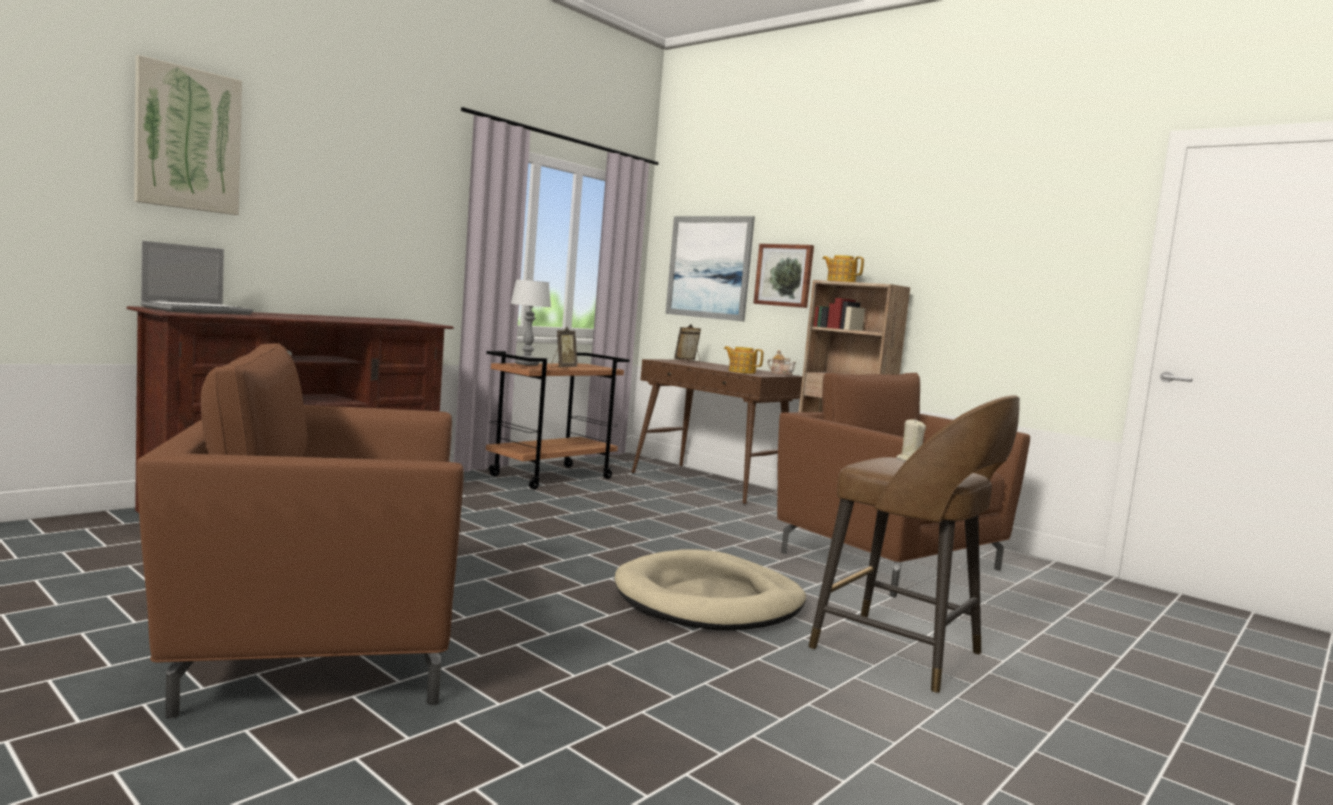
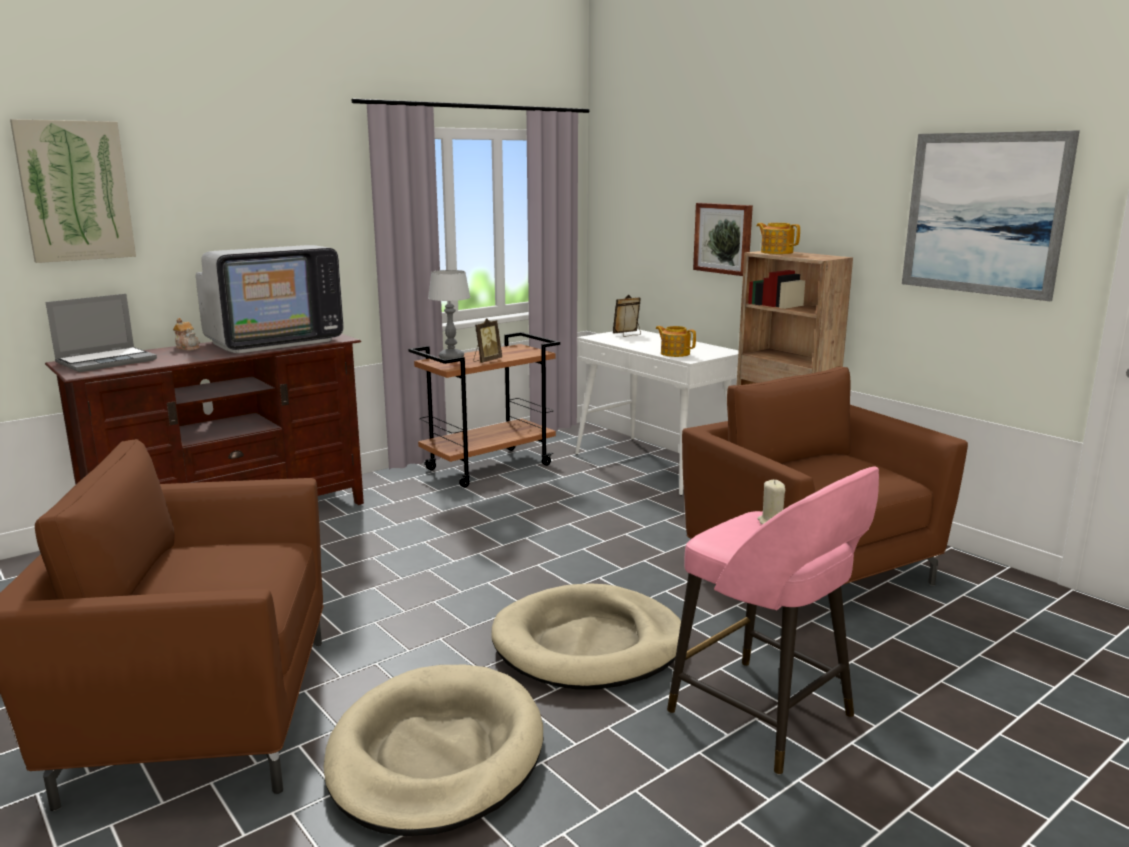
camera: 10 degrees right, 10 degrees up
brown console table [632,359,802,505] -> white console table [575,329,739,496]
picture [666,216,755,321] -> picture moved to [902,130,1080,301]
teapot [767,350,796,375] -> teapot moved to [173,318,200,351]
brown stool [809,395,1020,693] -> pink stool [667,466,879,775]
none -> television [196,245,343,353]
none -> beige dog bed [323,665,543,836]

